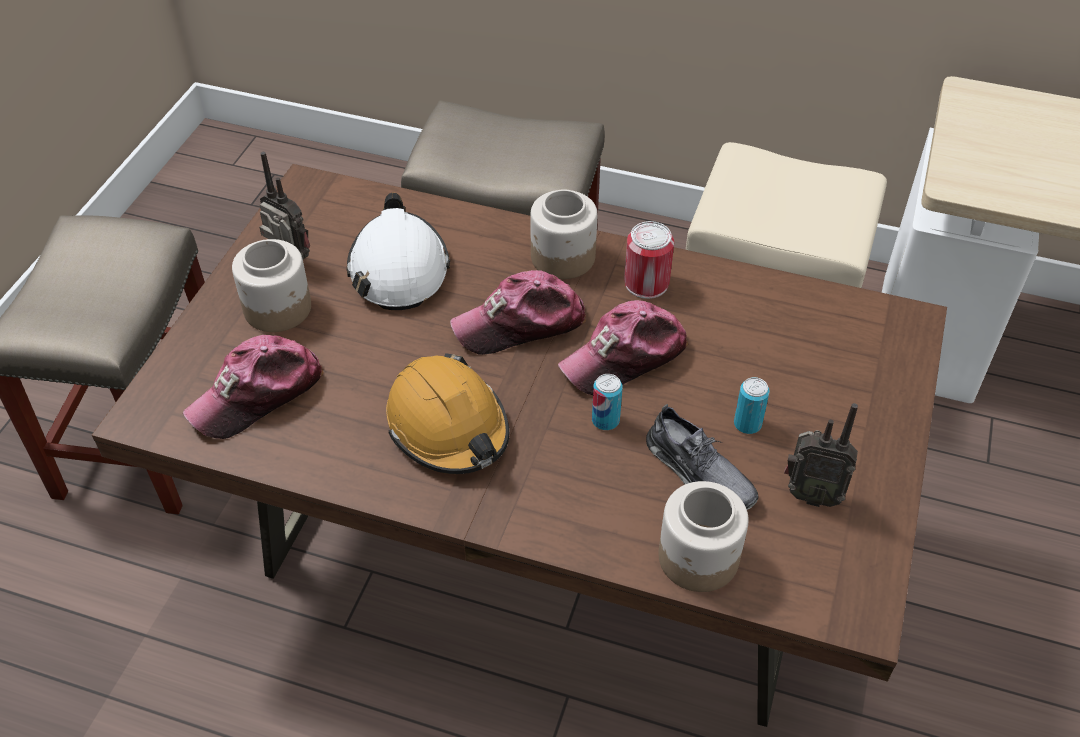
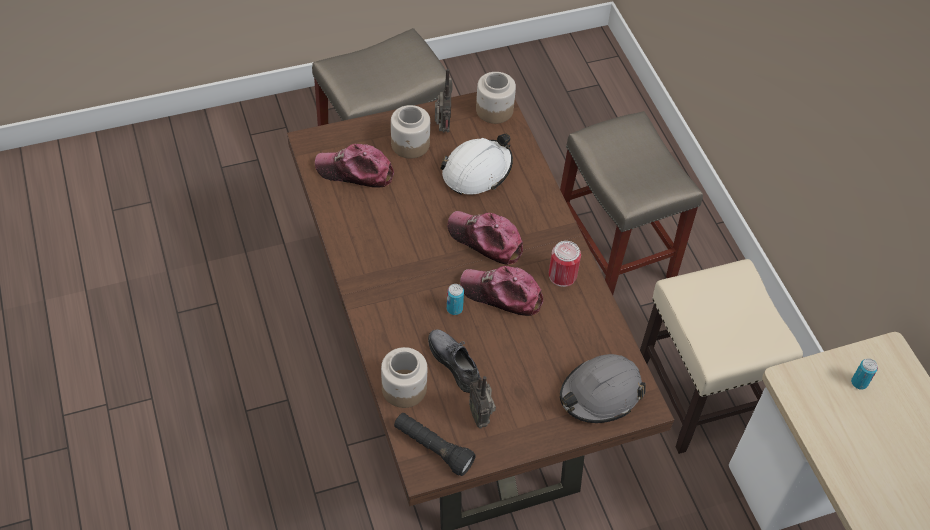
camera: 50 degrees right, 5 degrees up
orange hard hat [386,353,509,474] -> none
jar [530,189,597,279] -> jar moved to [476,72,516,124]
grey shoe [646,404,758,510] -> grey shoe turned 135 degrees clockwise [428,329,480,393]
can [734,377,770,434] -> can moved to [851,358,878,390]
none -> black flashlight [394,413,476,476]
none -> grey hard hat [560,354,646,423]

